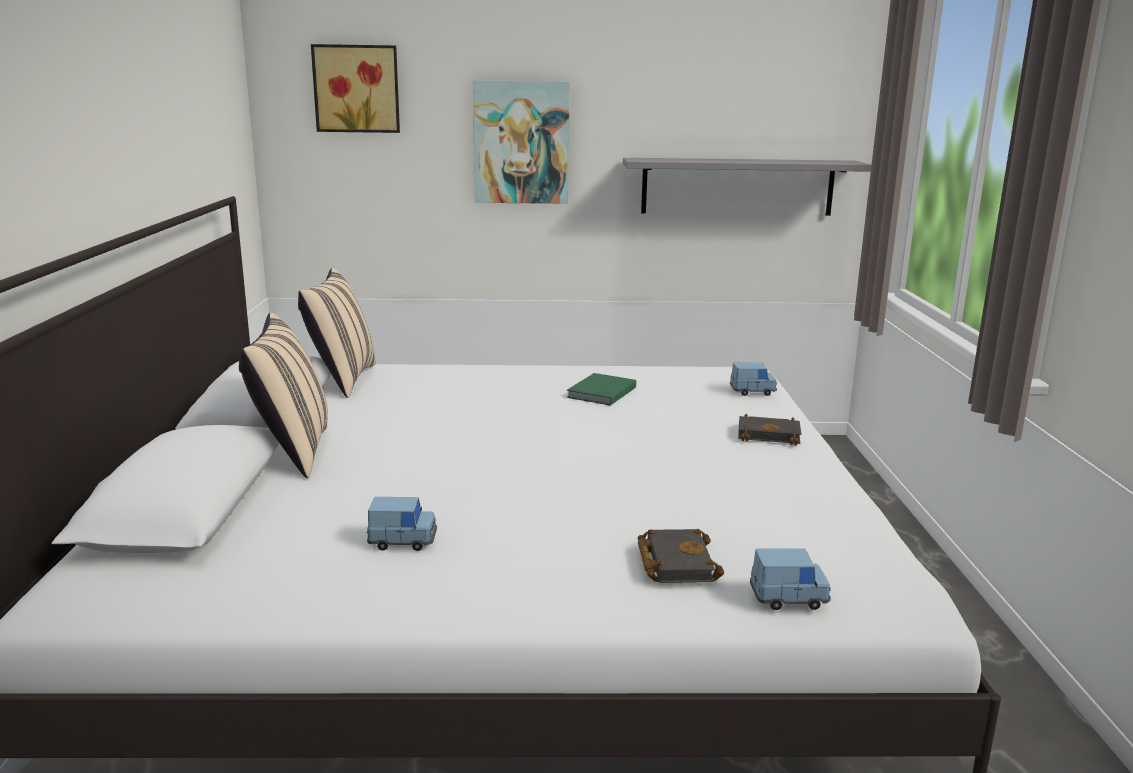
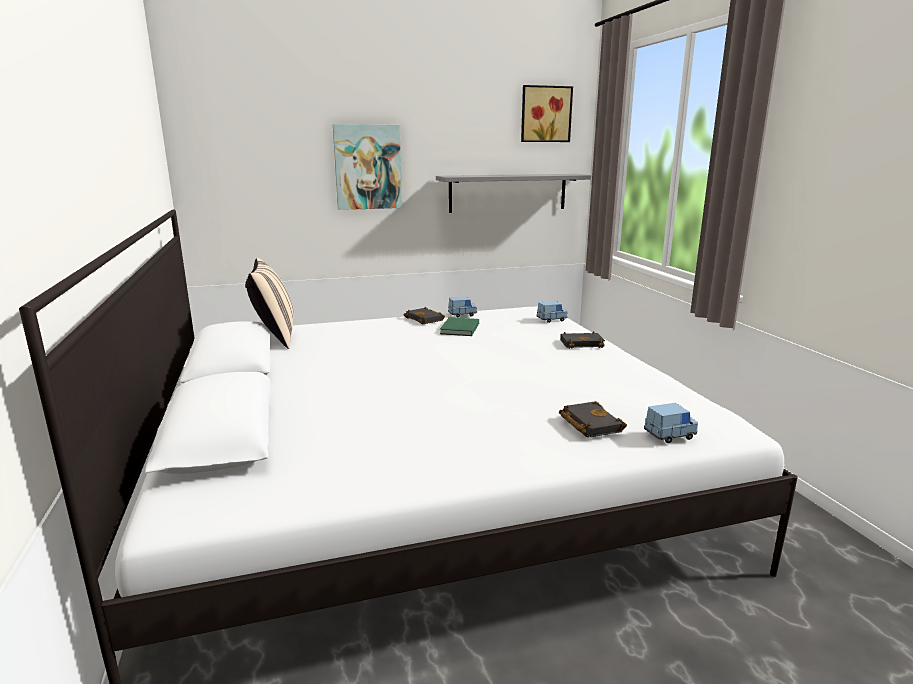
camera: 15 degrees left, 0 degrees up
beige pillow [239,313,328,478] -> none
picture [311,44,400,133] -> picture moved to [521,85,573,142]
blue toy car [367,497,437,551] -> blue toy car moved to [448,296,477,317]
none -> black book [404,307,445,324]

